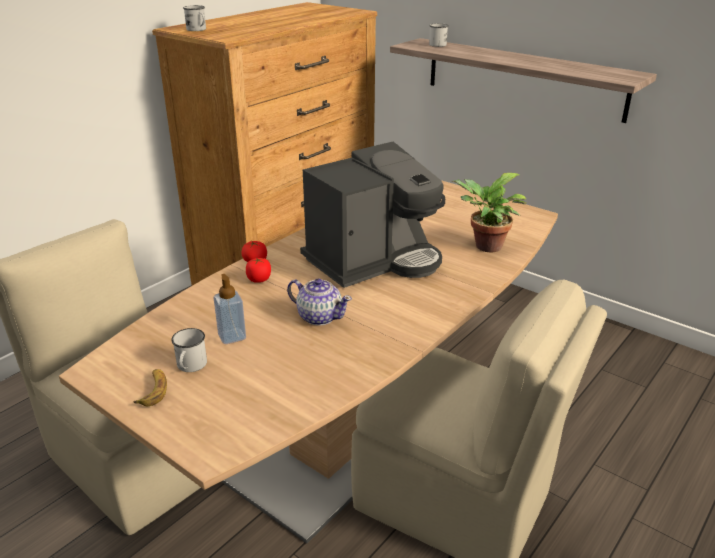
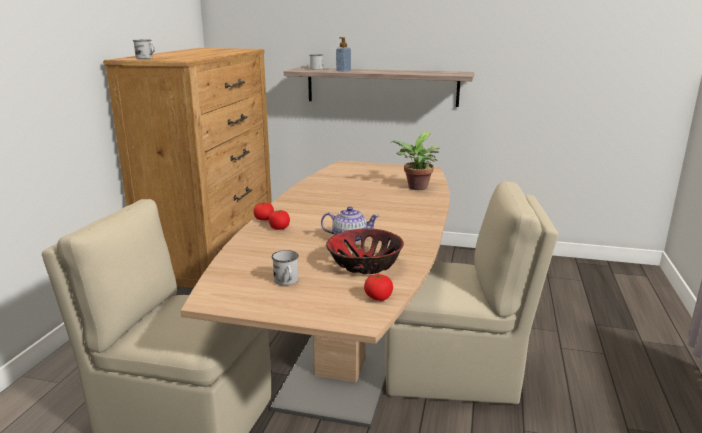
camera: 25 degrees left, 10 degrees down
banana [133,369,167,406] -> none
soap dispenser [214,274,246,344] -> soap dispenser moved to [336,37,351,72]
coffee machine [300,142,445,288] -> none
none -> bowl [326,228,404,274]
none -> tomato [364,273,393,301]

